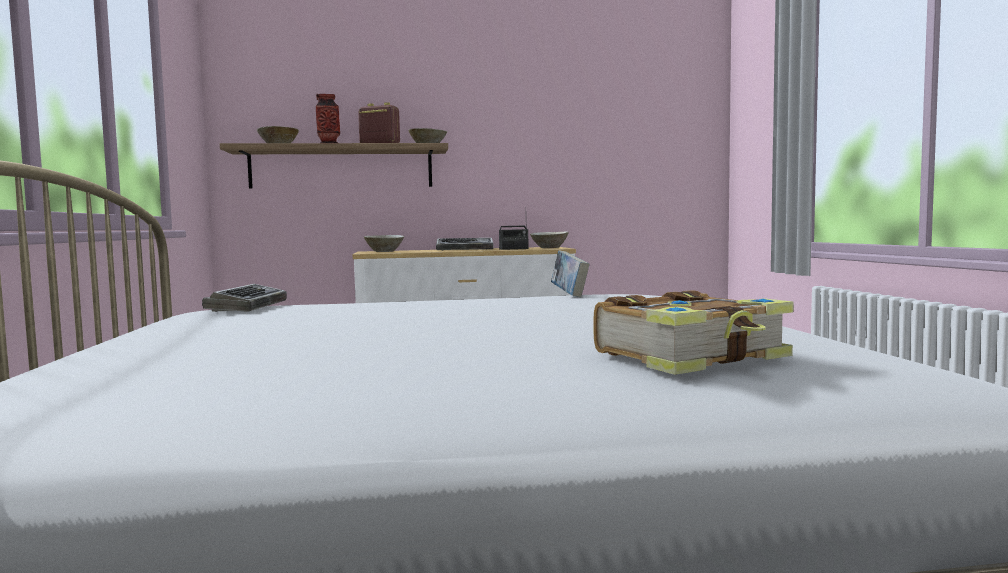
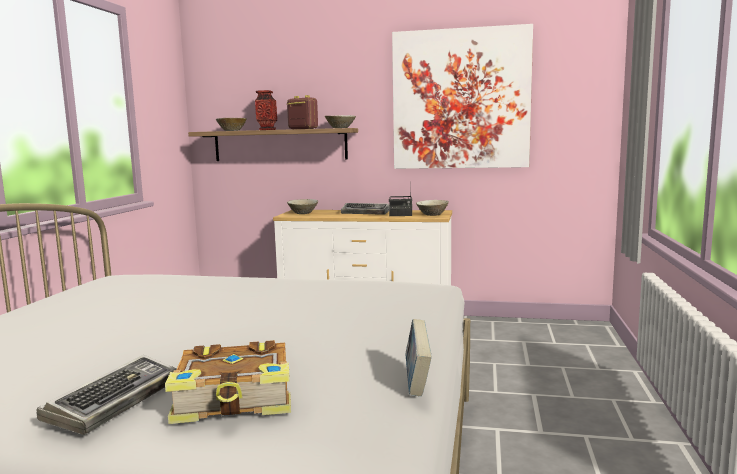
camera: 20 degrees right, 5 degrees up
keyboard [202,284,287,312] -> keyboard moved to [37,355,176,435]
book [551,250,590,297] -> book moved to [405,319,432,396]
none -> picture [392,24,533,169]

